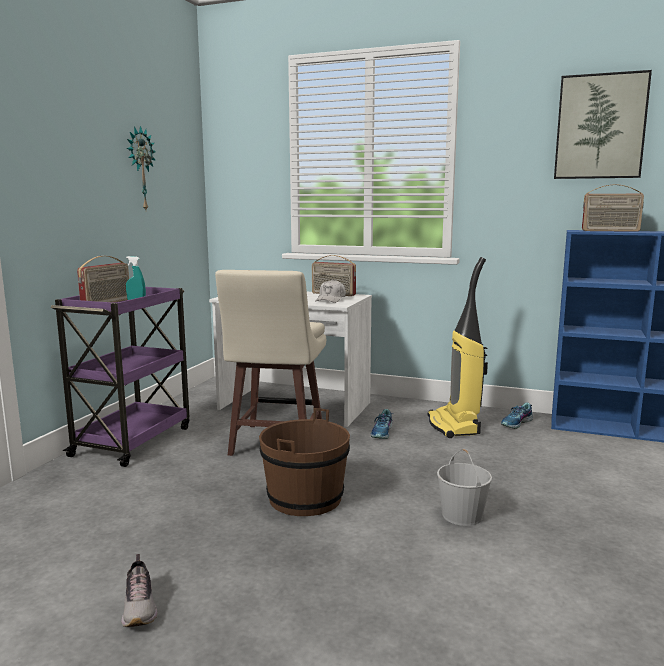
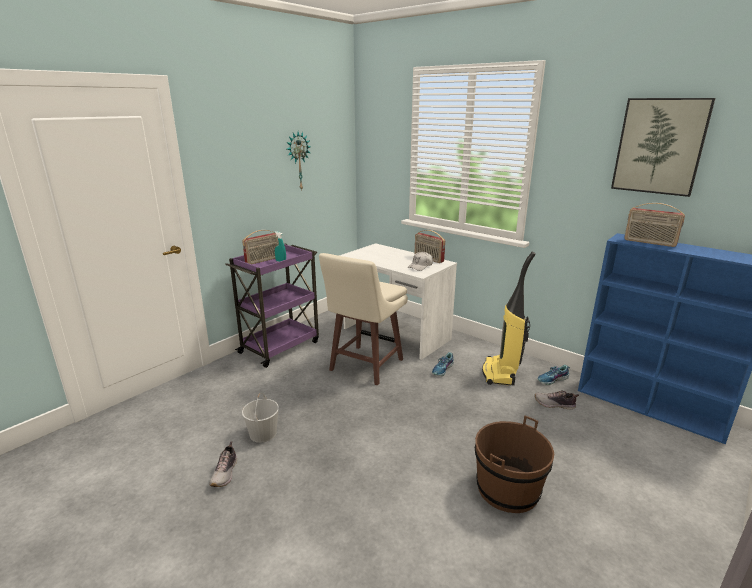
camera: 20 degrees right, 10 degrees up
brown bucket [259,408,350,516] -> brown bucket moved to [475,415,554,513]
white bucket [437,449,492,526] -> white bucket moved to [242,393,279,443]
none -> shoe [535,390,579,410]

